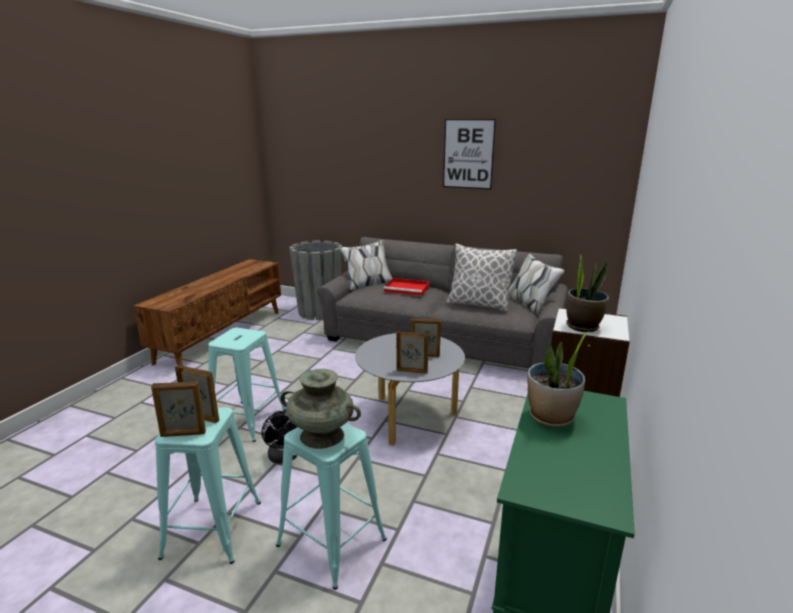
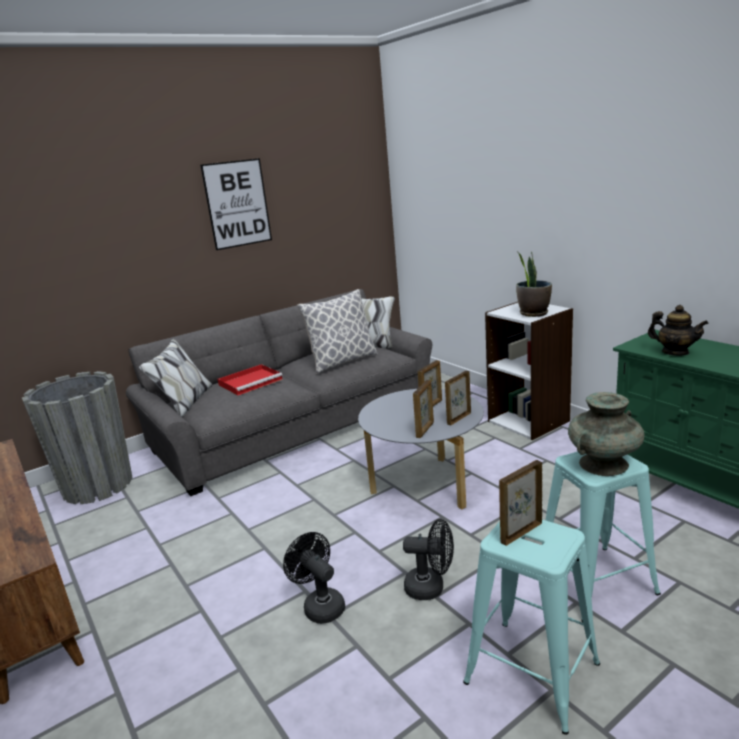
camera: 55 degrees left, 0 degrees up
picture frame [151,381,206,437] -> picture frame moved to [413,380,434,438]
turquoise stool [208,327,286,442] -> black fan [283,532,345,624]
potted plant [528,331,590,427] -> teapot [648,305,708,356]

